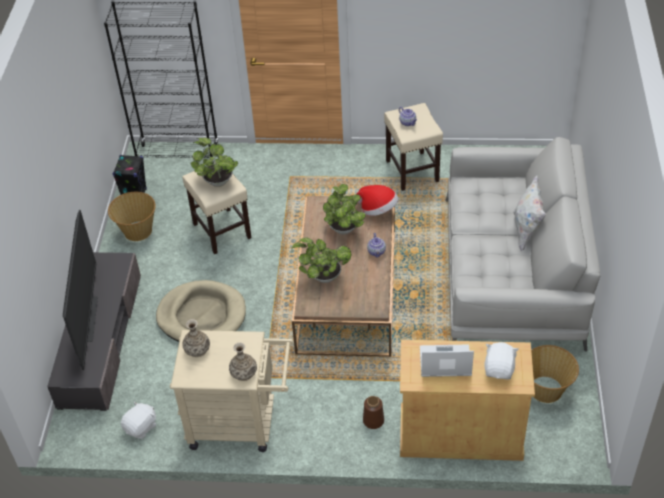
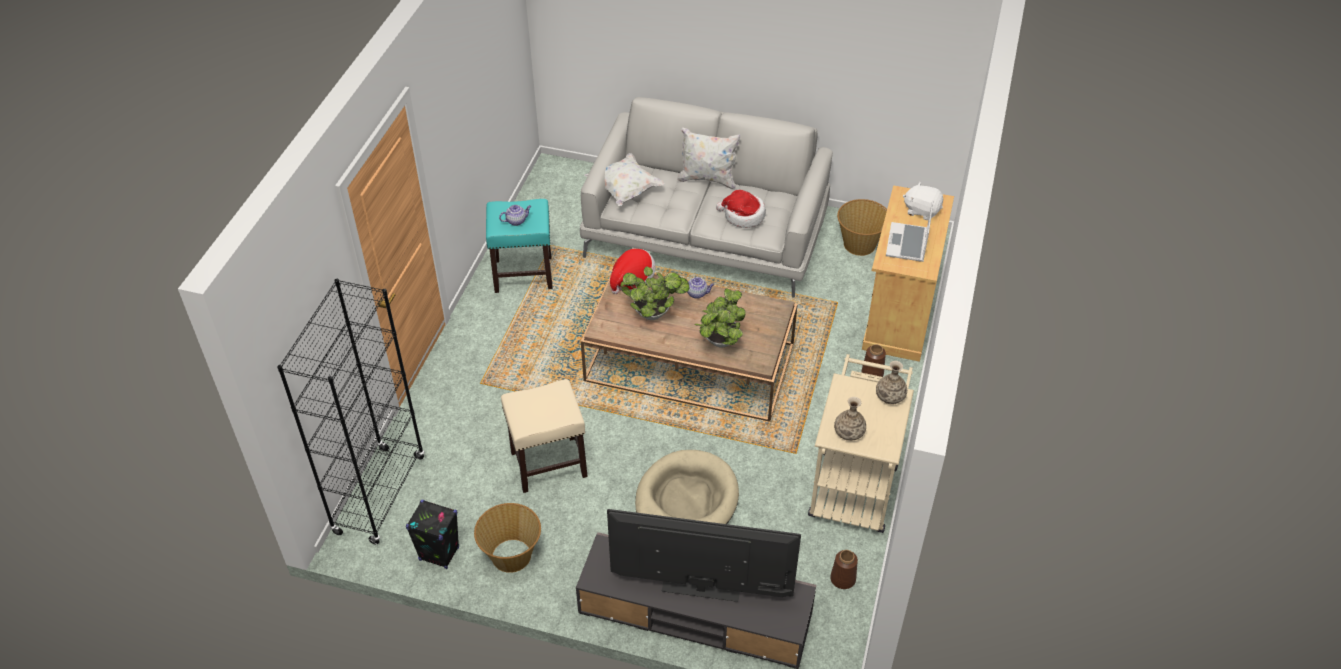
camera: 80 degrees left, 0 degrees up
white plush toy [121,401,156,439] -> brown vase [830,550,858,589]
potted plant [191,138,238,187] -> none
beige stool [384,103,443,191] -> turquoise stool [486,199,553,293]
none -> white pillow [585,153,665,206]
none -> hat [716,190,766,228]

